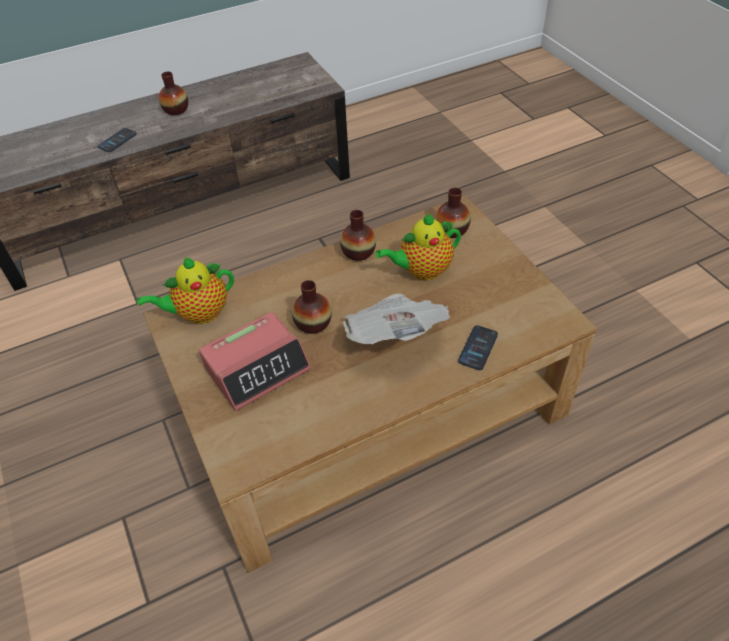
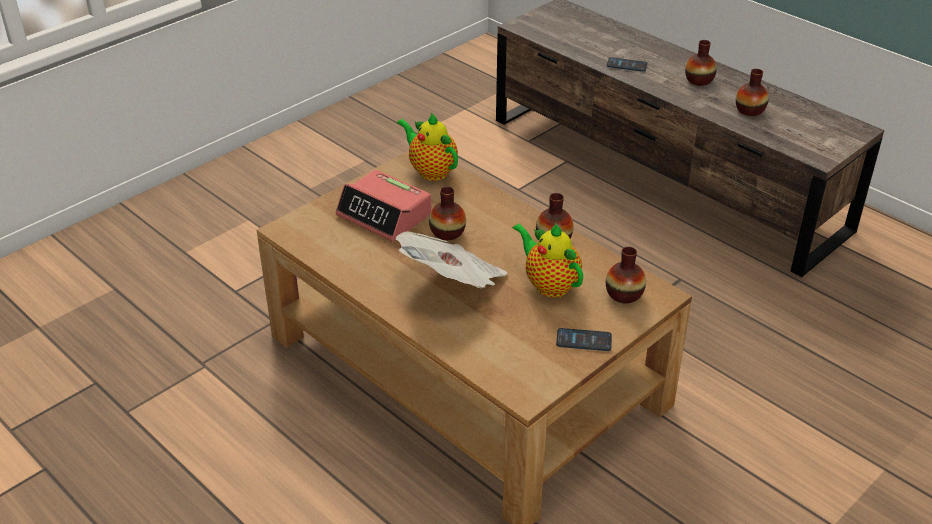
camera: 70 degrees right, 10 degrees down
phone [458,325,498,370] -> phone moved to [556,328,612,351]
none -> vase [736,69,769,116]

